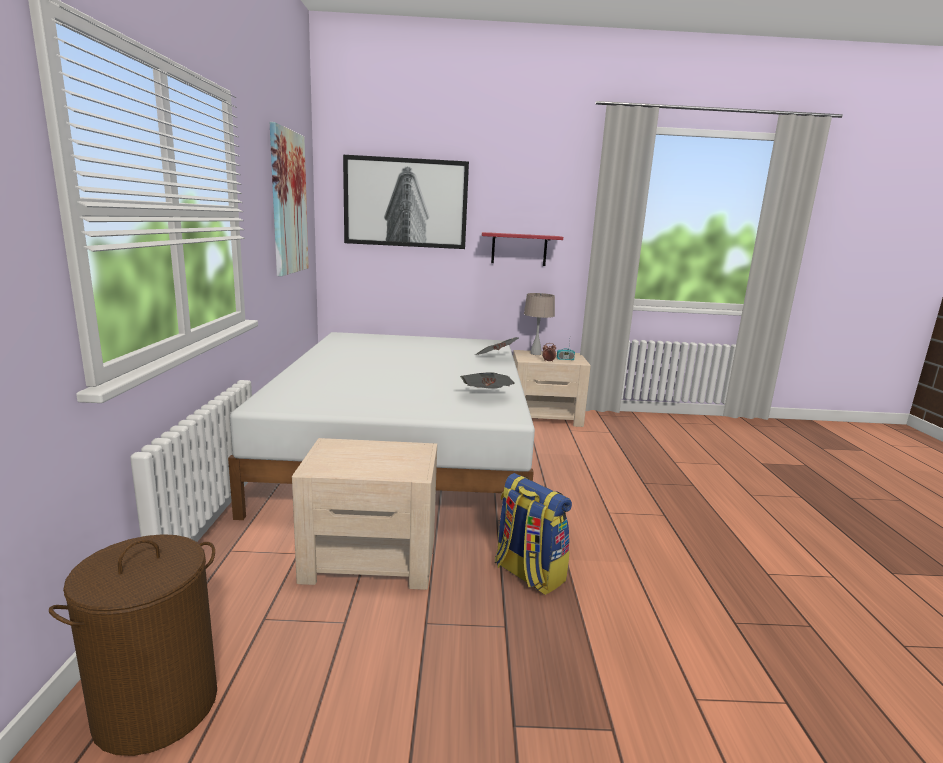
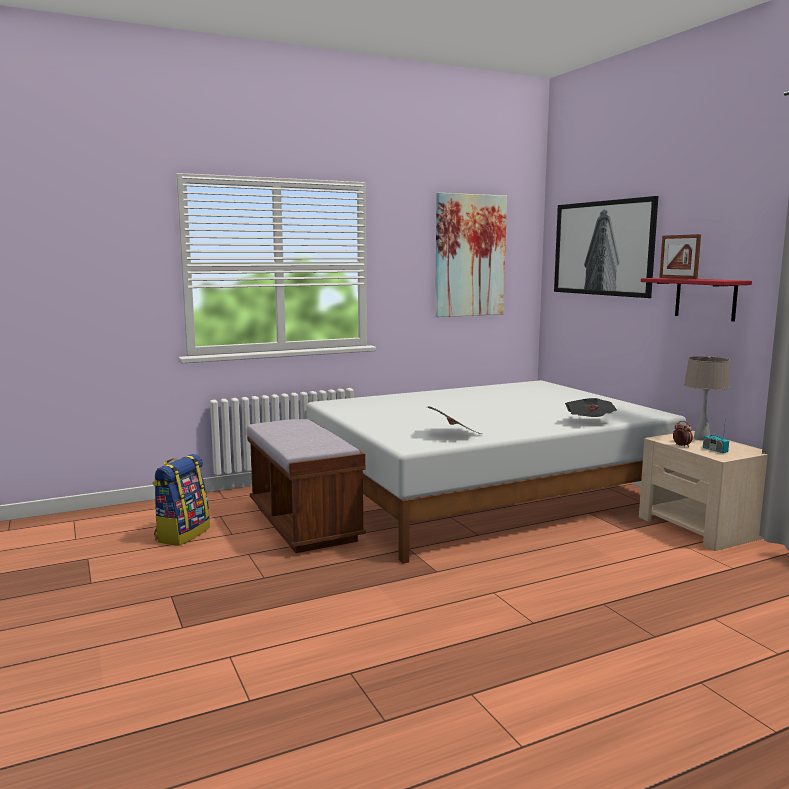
camera: 65 degrees right, 5 degrees down
brown laundry basket [49,534,217,756] -> none
beige nightstand [292,438,437,590] -> brown bench [247,419,366,553]
backpack [495,473,572,595] -> backpack moved to [153,454,210,546]
none -> picture frame [659,234,701,279]

